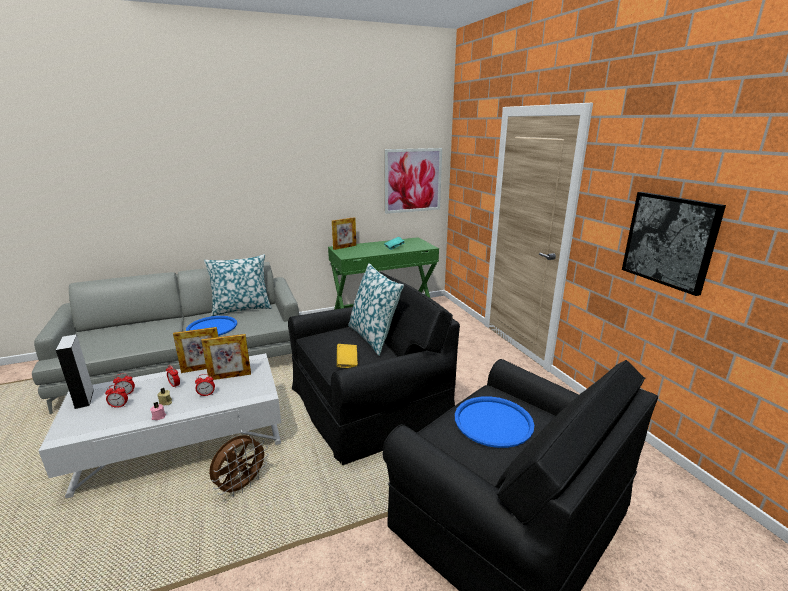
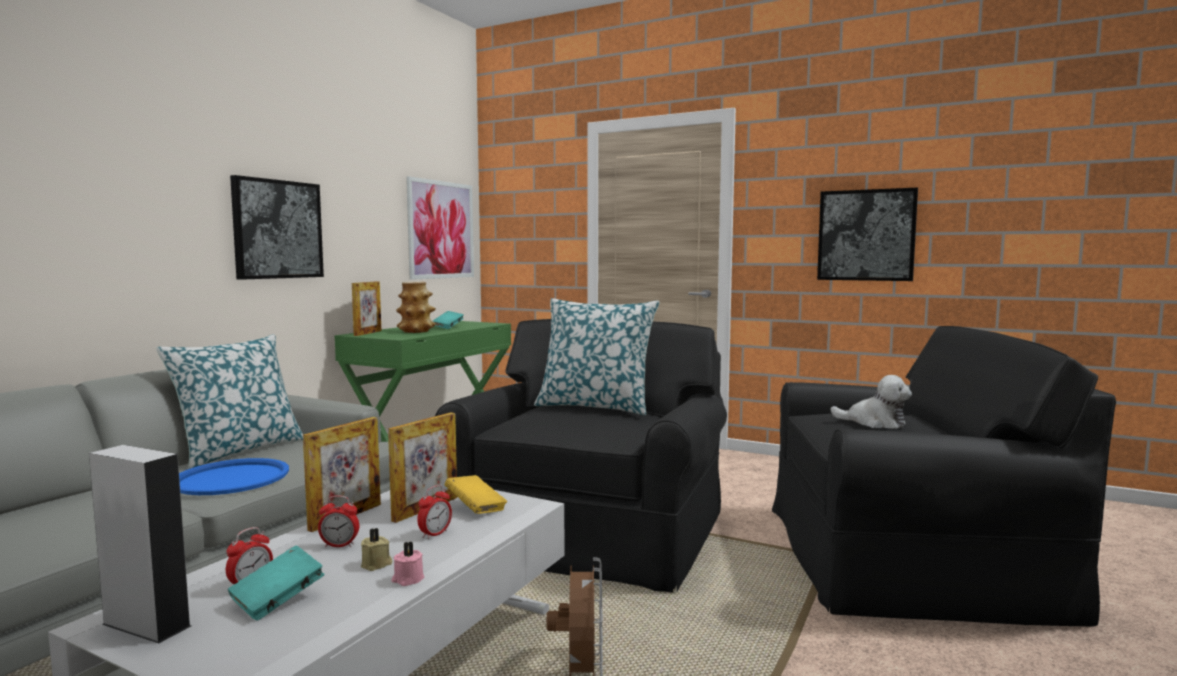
camera: 40 degrees left, 15 degrees down
alarm clock [105,385,128,408] -> turquoise book [228,545,324,621]
yellow book [337,344,358,368] -> yellow book moved to [445,475,507,514]
blue tray [455,396,534,448] -> plush toy [830,375,912,429]
none -> picture [230,175,324,280]
none -> vase [396,281,436,333]

